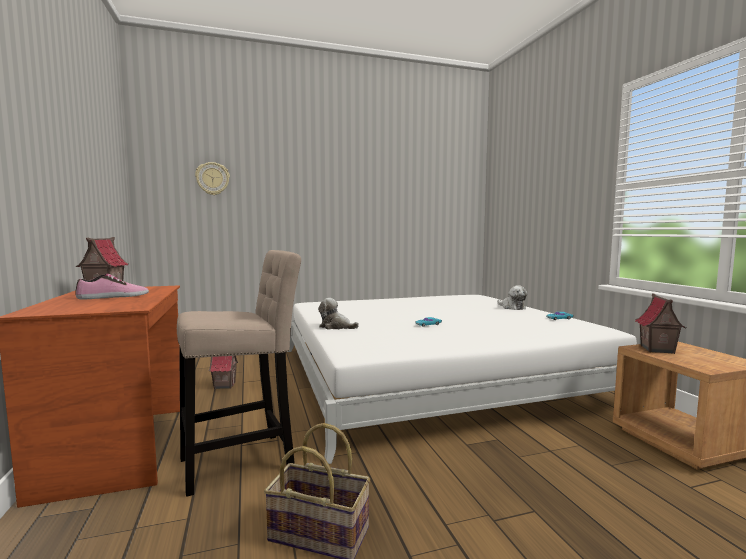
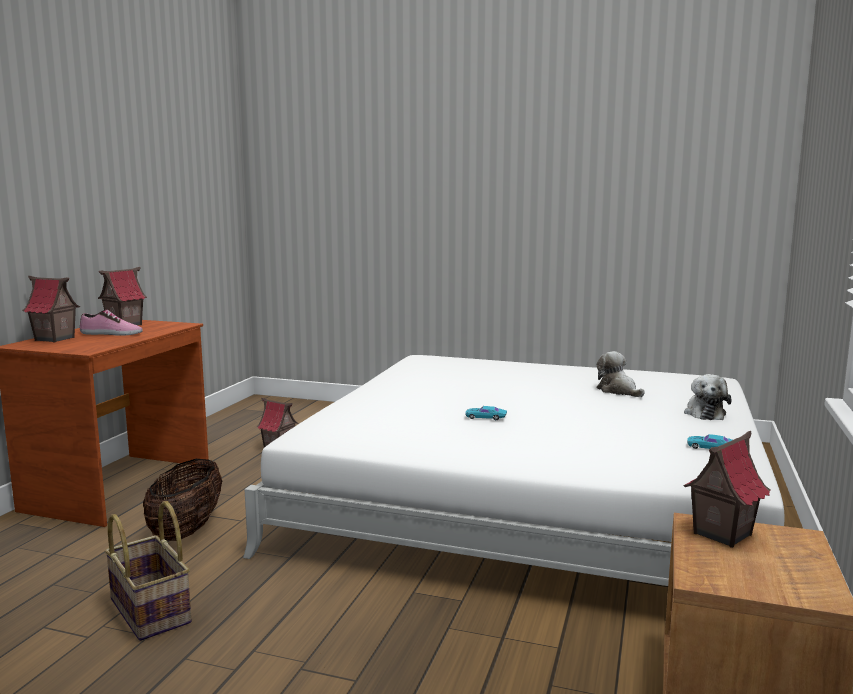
camera: 35 degrees right, 5 degrees up
beige stool [177,250,301,497] -> basket [143,459,222,541]
wall clock [195,162,230,195] -> none
plush toy [318,298,359,329] -> plush toy moved to [597,351,645,397]
none -> toy house [22,276,80,342]

